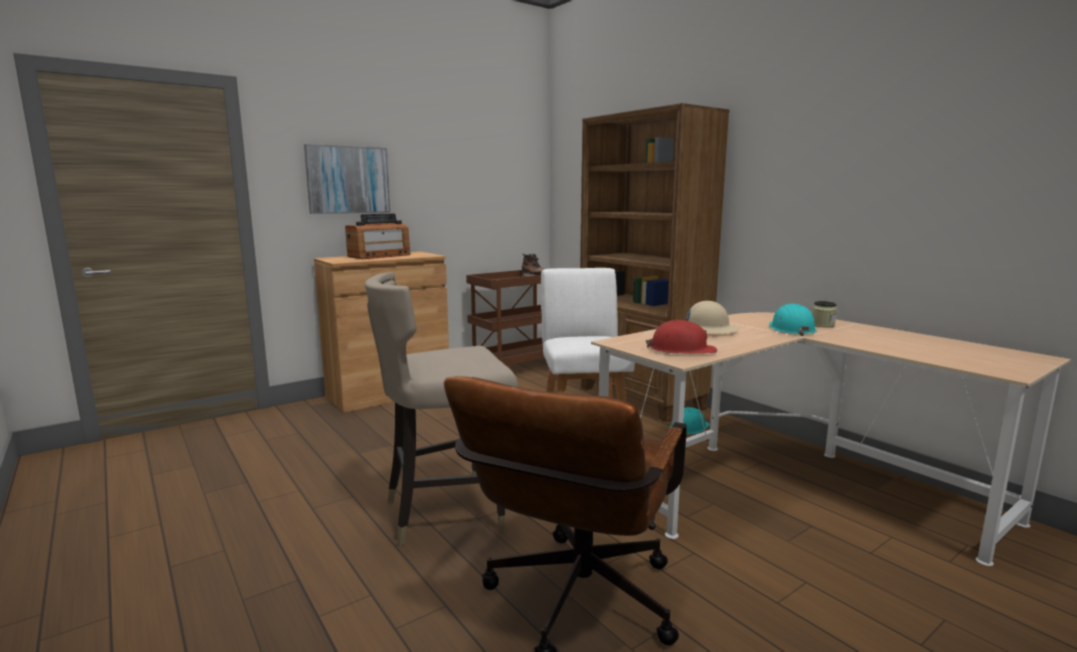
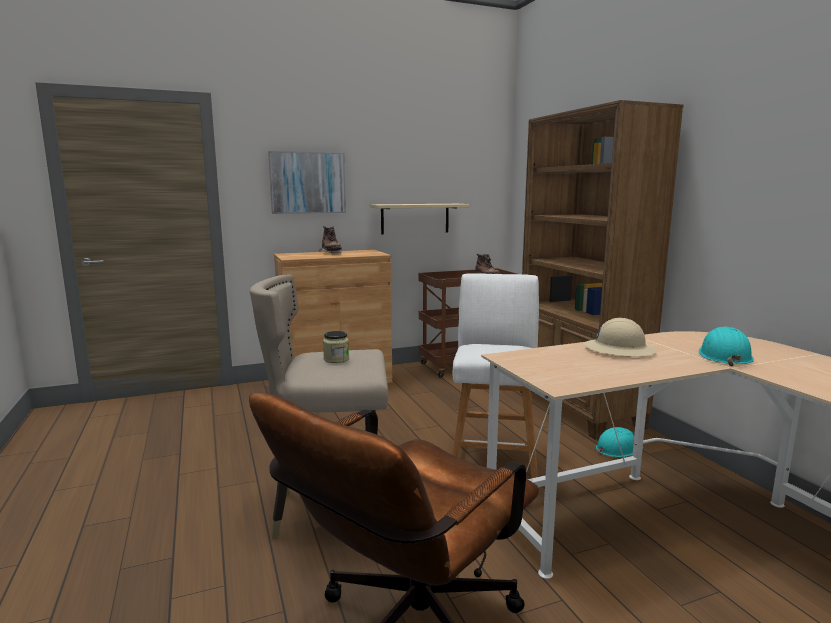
camera: 15 degrees right, 0 degrees up
radio [345,214,410,259] -> brown boot [319,226,342,253]
red hard hat [646,320,717,354] -> none
jar [812,301,837,328] -> jar moved to [323,331,349,363]
none -> beige shelf [370,204,469,235]

